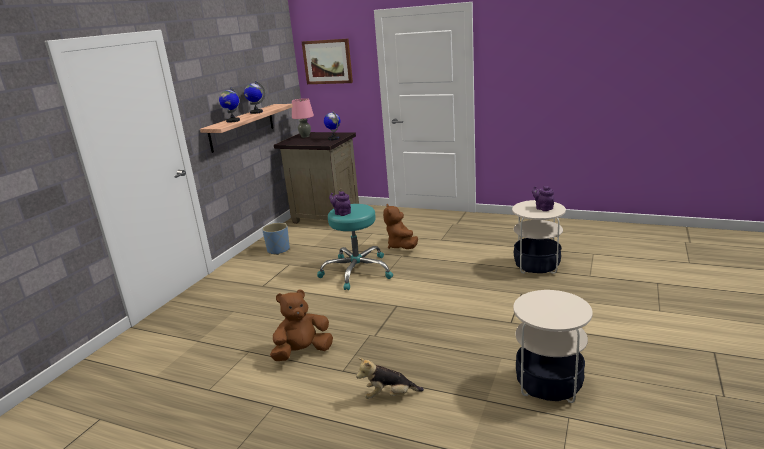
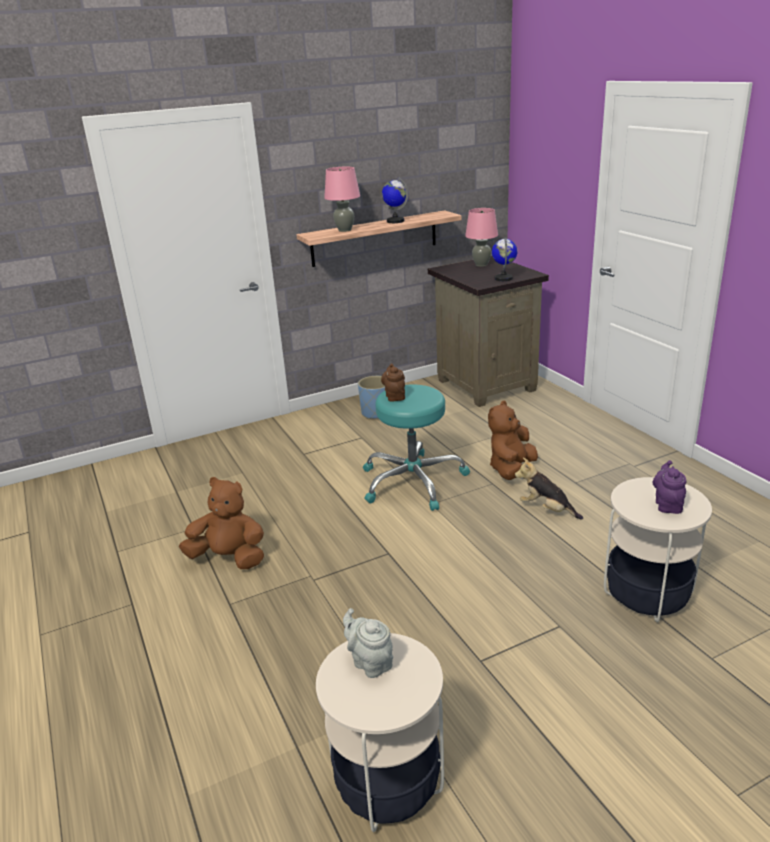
camera: 40 degrees right, 5 degrees up
globe [219,87,240,123] -> pink table lamp [324,166,360,232]
picture [302,39,353,84] -> none
purple teapot [329,191,351,216] -> brown teapot [381,364,405,402]
plush toy [356,358,424,399] -> plush toy moved to [515,458,583,520]
none -> grey teapot [343,608,393,678]

